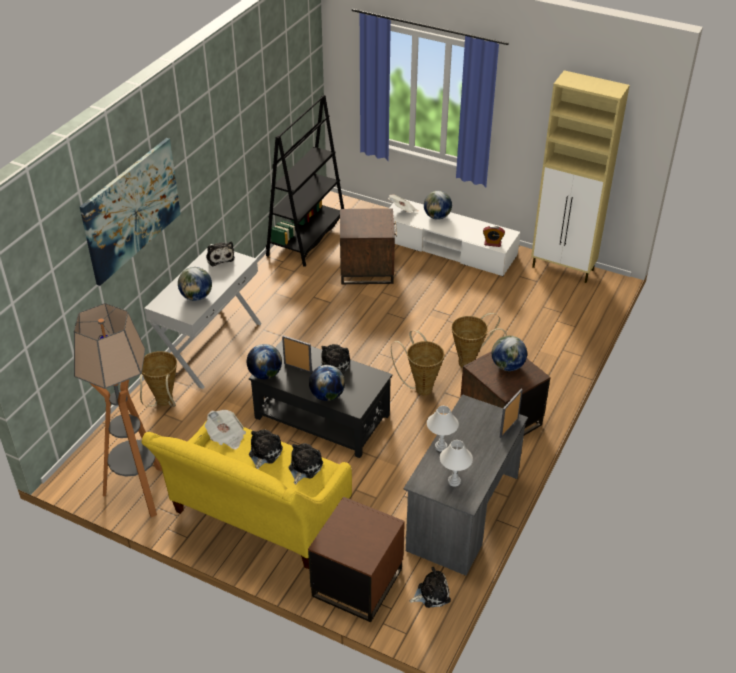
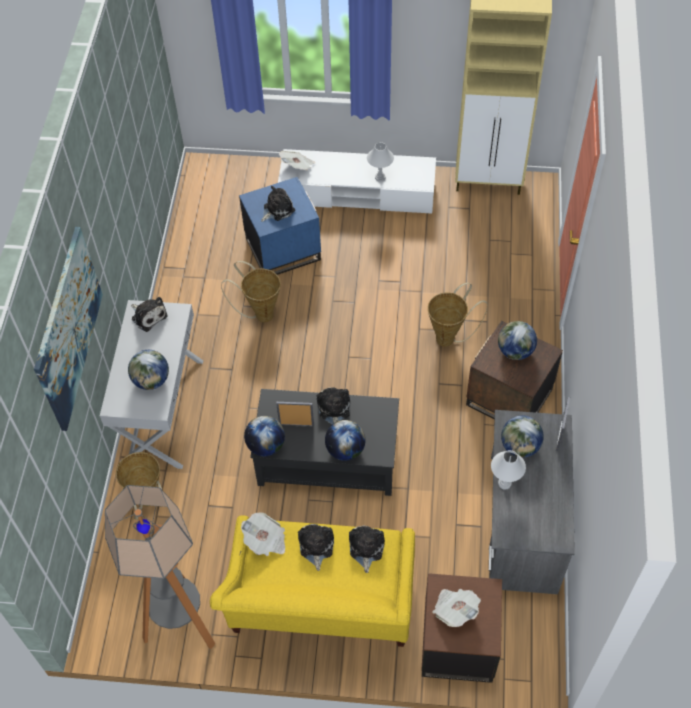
camera: 20 degrees left, 15 degrees up
black bookcase [266,95,344,267] -> none
brown side table [340,208,397,284] -> blue side table [239,177,321,275]
basket [391,330,444,395] -> basket moved to [221,261,281,322]
plush toy [409,567,451,608] -> plush toy moved to [261,186,295,222]
globe [424,191,452,220] -> globe moved to [501,415,544,458]
white table lamp [440,440,473,486] -> white table lamp moved to [367,142,394,182]
alarm clock [483,225,505,247] -> none
none -> newspaper [432,589,481,627]

